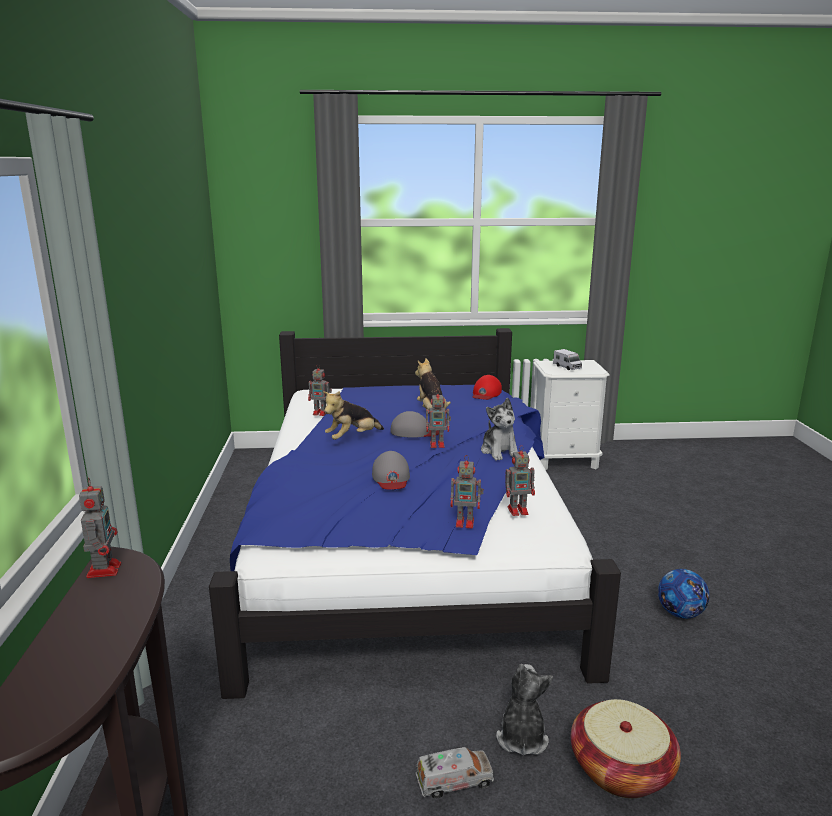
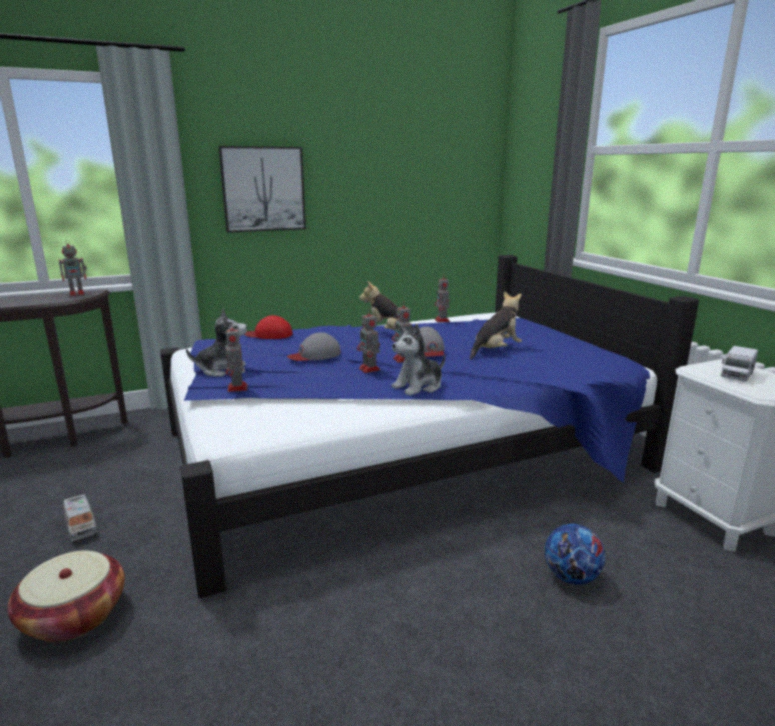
camera: 70 degrees right, 0 degrees up
red cap [473,375,502,400] -> red cap moved to [245,315,293,339]
plush toy [496,664,553,755] -> plush toy moved to [186,308,247,377]
toy robot [505,445,535,516] -> toy robot moved to [357,308,380,373]
football [658,569,709,619] -> football moved to [545,524,605,584]
none -> picture [218,146,306,233]

